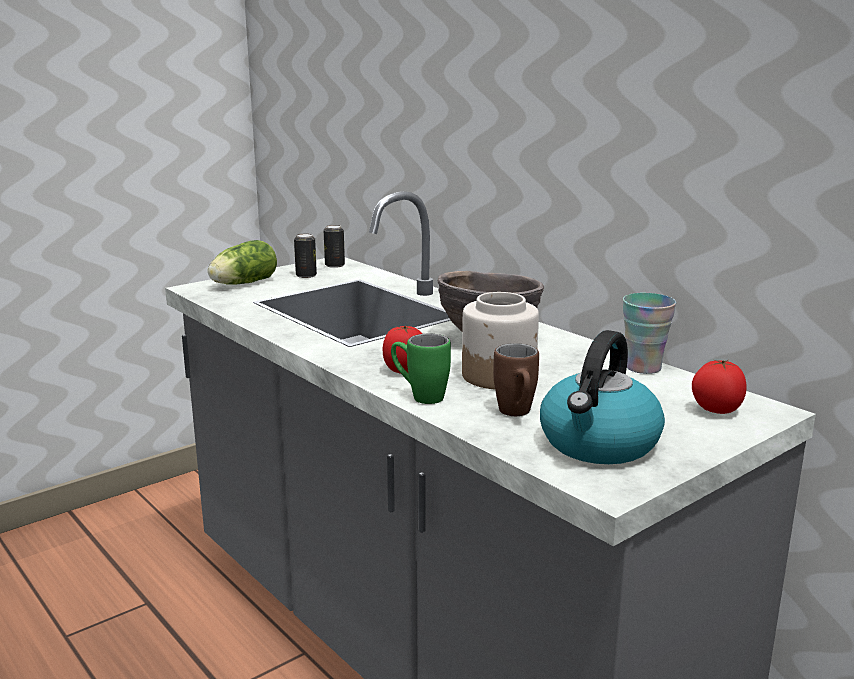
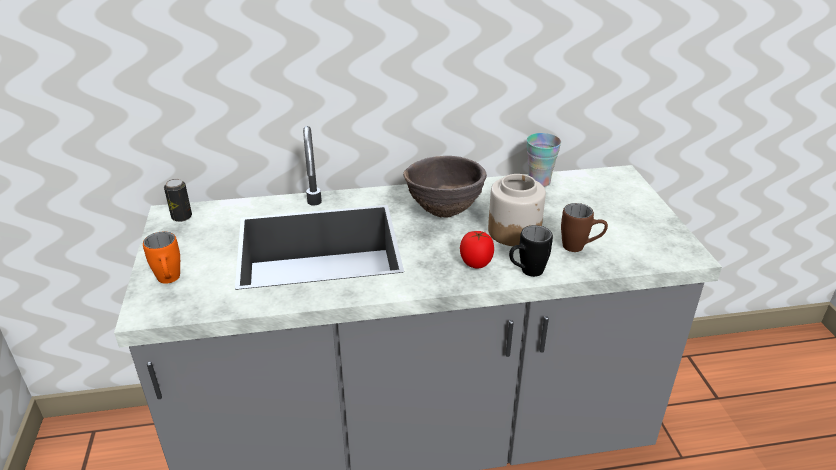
camera: 60 degrees left, 15 degrees up
lettuce [208,240,277,285] -> orange mug [143,232,180,284]
can [294,233,317,278] -> none
green mug [391,334,451,404] -> black mug [509,225,553,277]
kettle [540,330,665,464] -> none
tomato [692,360,747,414] -> none

